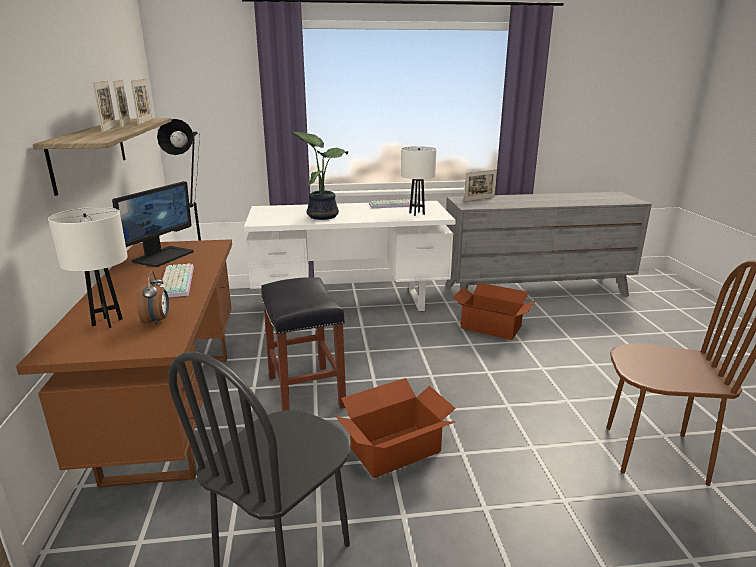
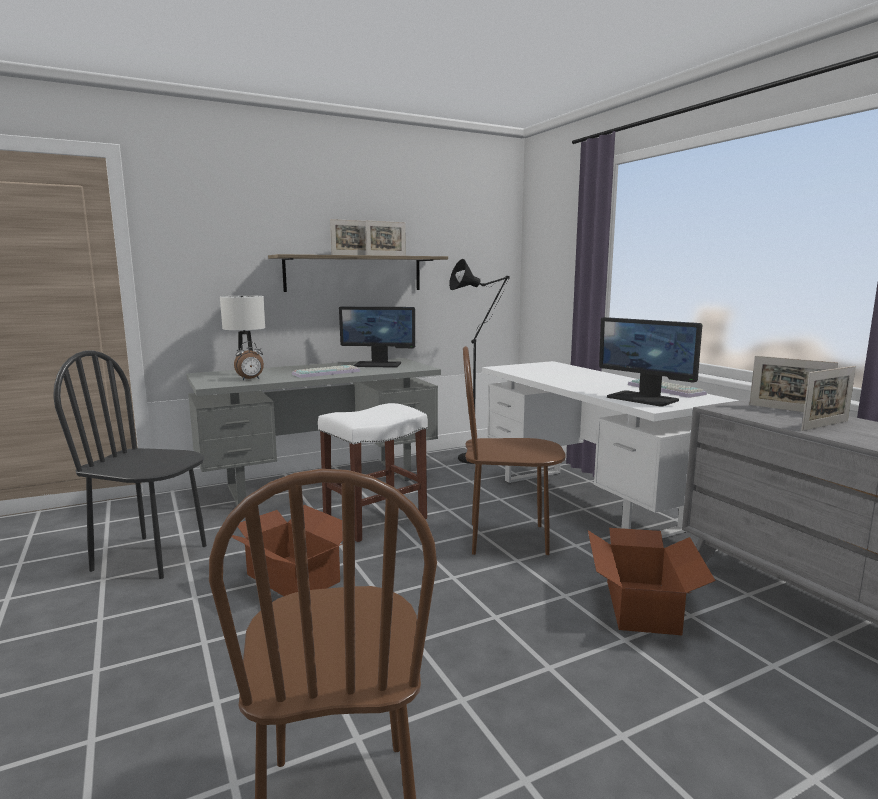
camera: 70 degrees right, 10 degrees down
brown desk [16,239,232,489] -> grey desk [186,358,441,506]
picture frame [131,79,152,125] -> picture frame moved to [802,366,856,431]
black stool [261,277,346,411] -> white stool [318,403,428,542]
potted plant [290,131,348,220] -> none
white table lamp [401,146,437,216] -> monitor [599,317,702,407]
none -> brown chair [463,346,566,555]

